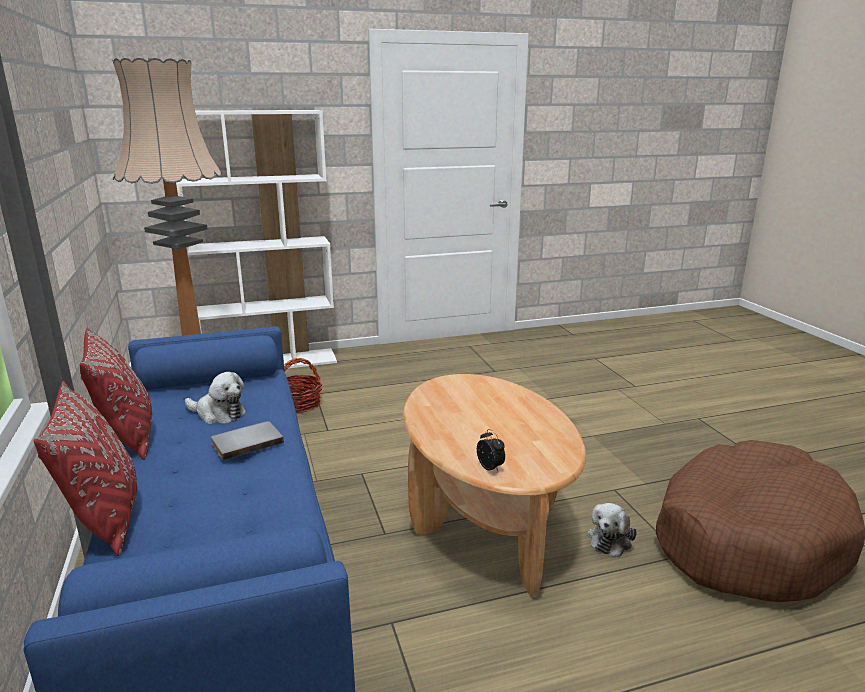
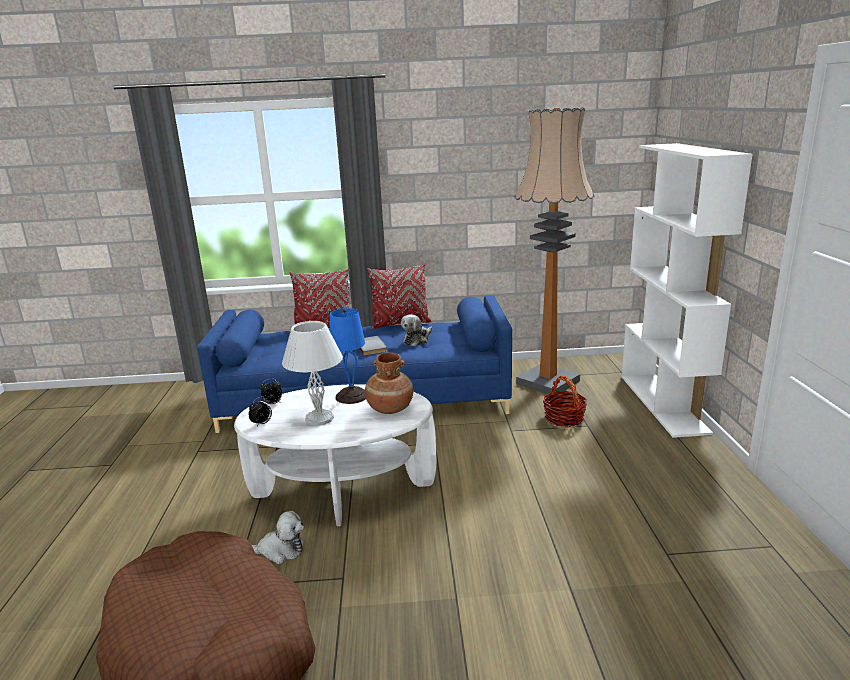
camera: 105 degrees right, 0 degrees up
brown coffee table [403,374,586,597] -> white coffee table [234,384,436,526]
plush toy [587,503,637,557] -> plush toy turned 135 degrees clockwise [251,511,304,564]
none -> alarm clock [249,396,272,427]
none -> white table lamp [282,321,343,426]
none -> blue table lamp [330,308,366,404]
none -> brown vase [365,352,413,414]

